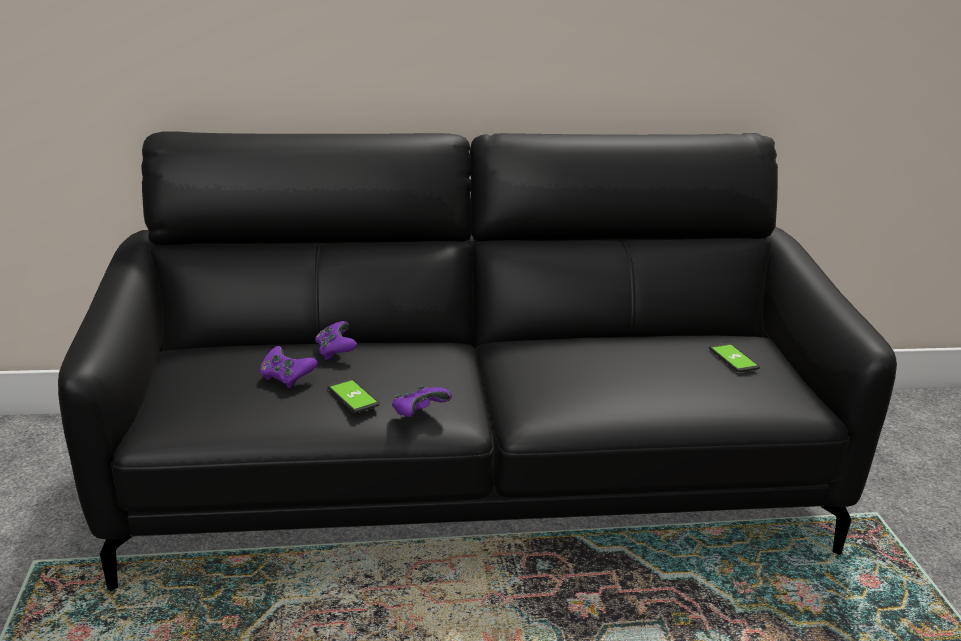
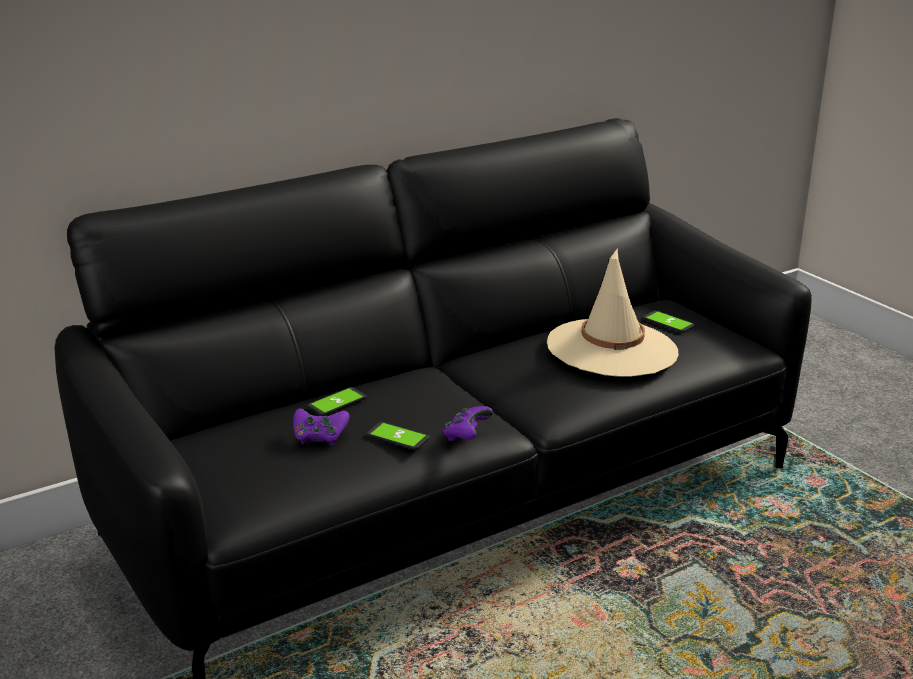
camera: 25 degrees left, 0 degrees up
purple game controller [315,321,357,360] -> phone [308,387,367,416]
none -> beige hat [547,248,679,377]

